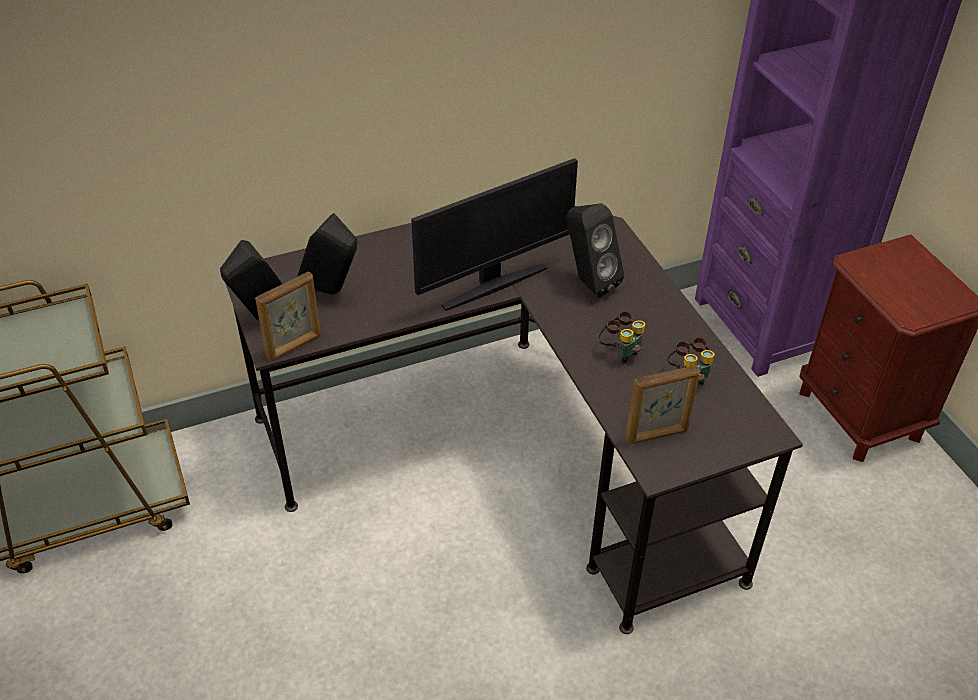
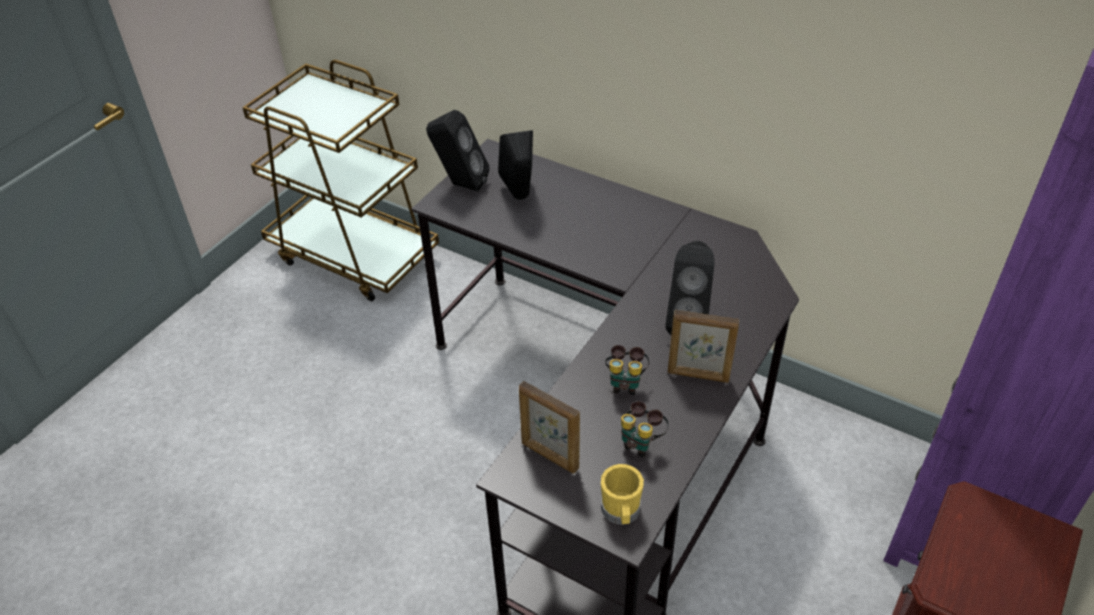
camera: 55 degrees right, 0 degrees up
picture frame [255,272,321,362] -> picture frame moved to [668,309,740,383]
monitor [411,158,578,311] -> none
none -> yellow mug [601,464,644,525]

